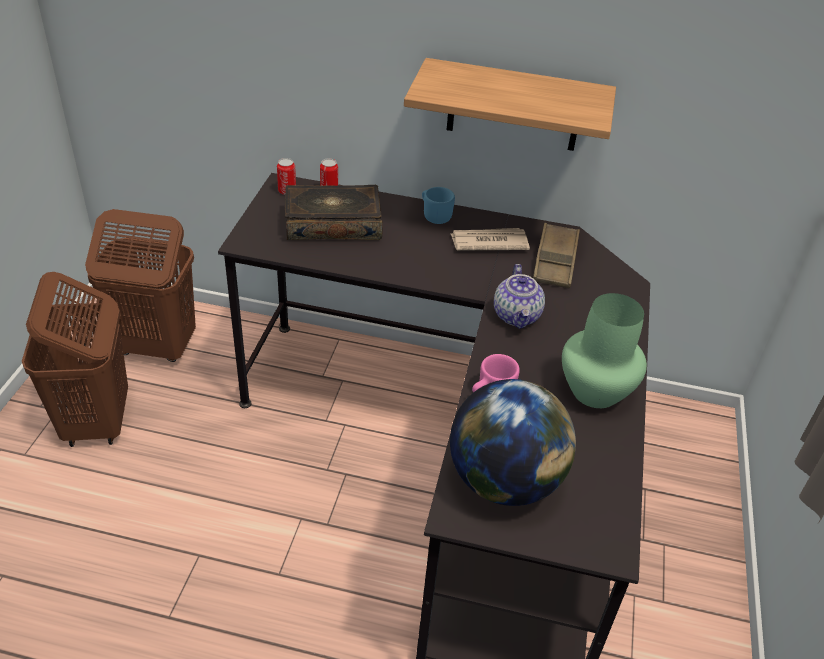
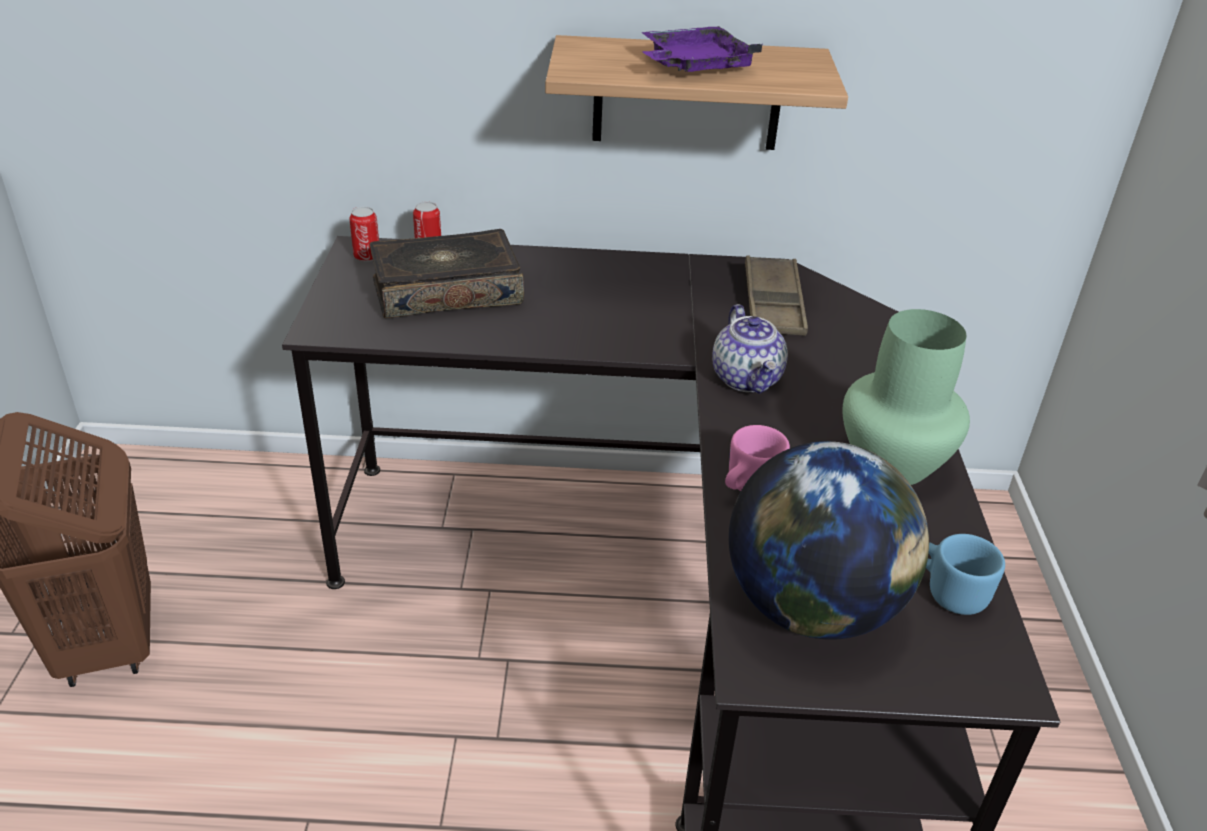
camera: 10 degrees left, 5 degrees down
brown laundry basket [85,209,196,362] -> none
blue mug [422,187,455,224] -> blue mug moved to [926,534,1005,615]
newspaper [451,228,530,251] -> none
none -> purple tray [641,26,762,72]

